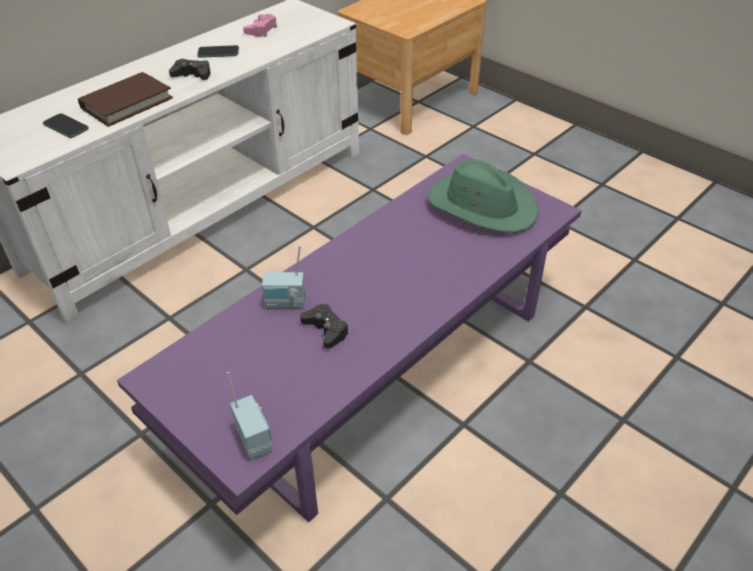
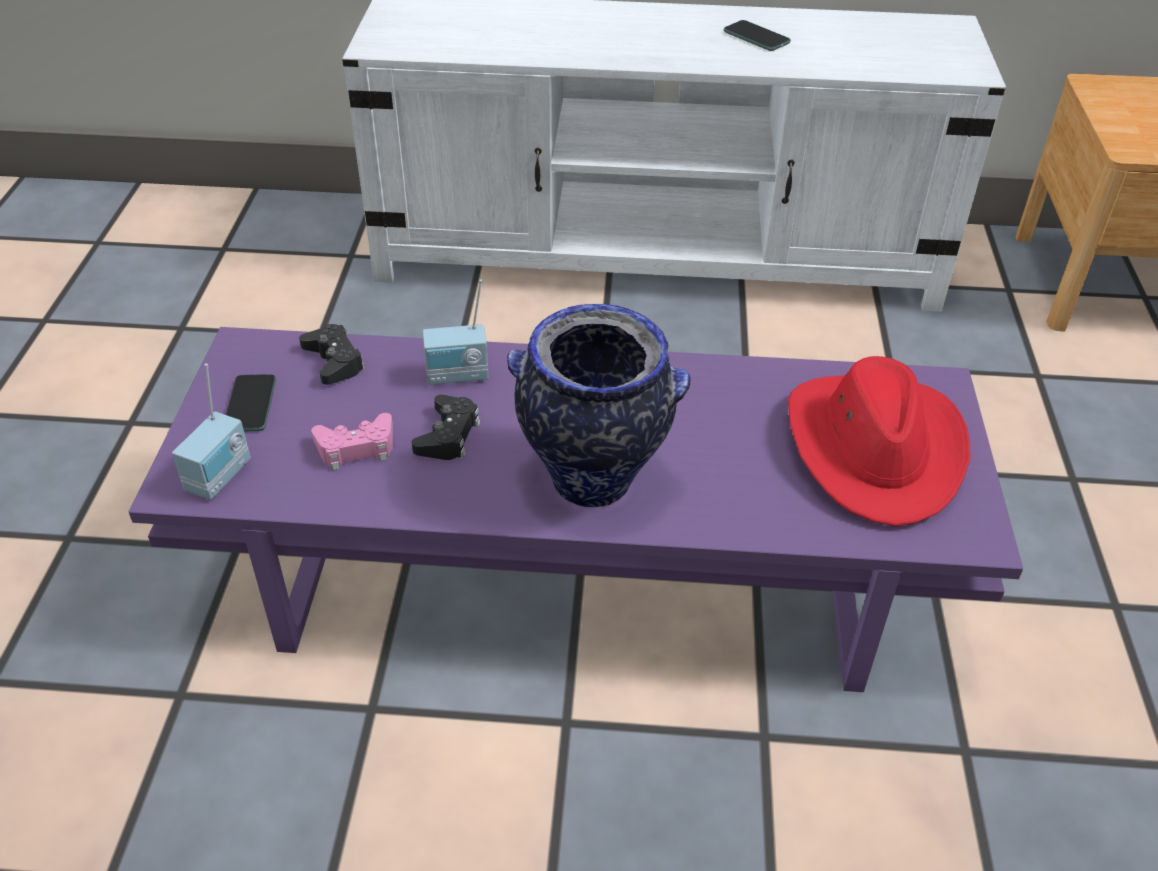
camera: 50 degrees right, 0 degrees up
phone [43,113,89,138] -> phone moved to [226,374,276,431]
brown book [78,72,173,127] -> none
black game controller [169,59,211,80] -> black game controller moved to [299,324,365,385]
pink game controller [243,14,277,37] -> pink game controller moved to [311,413,393,470]
radio [262,245,306,308] -> radio turned 60 degrees counterclockwise [423,280,489,385]
green hat [428,159,539,233] -> red hat [788,356,970,526]
none -> vase [507,304,691,507]

